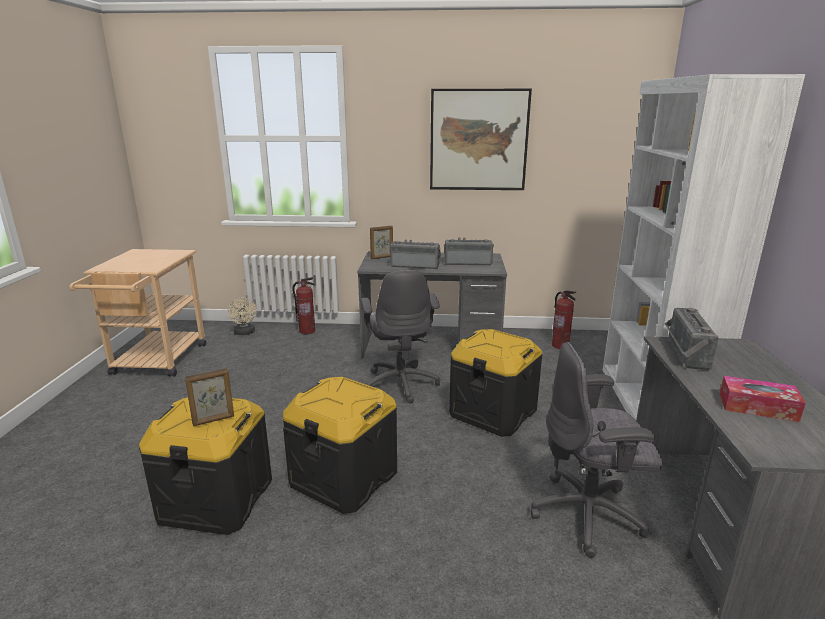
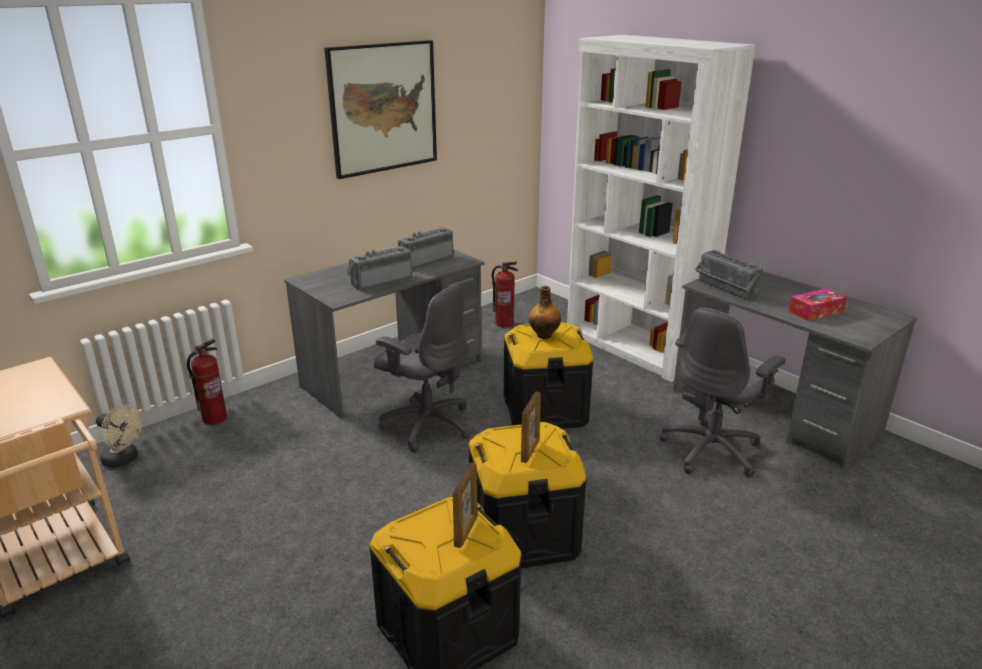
camera: 45 degrees left, 5 degrees up
picture frame [370,226,393,259] -> picture frame moved to [521,392,541,463]
none -> bottle [529,286,561,339]

